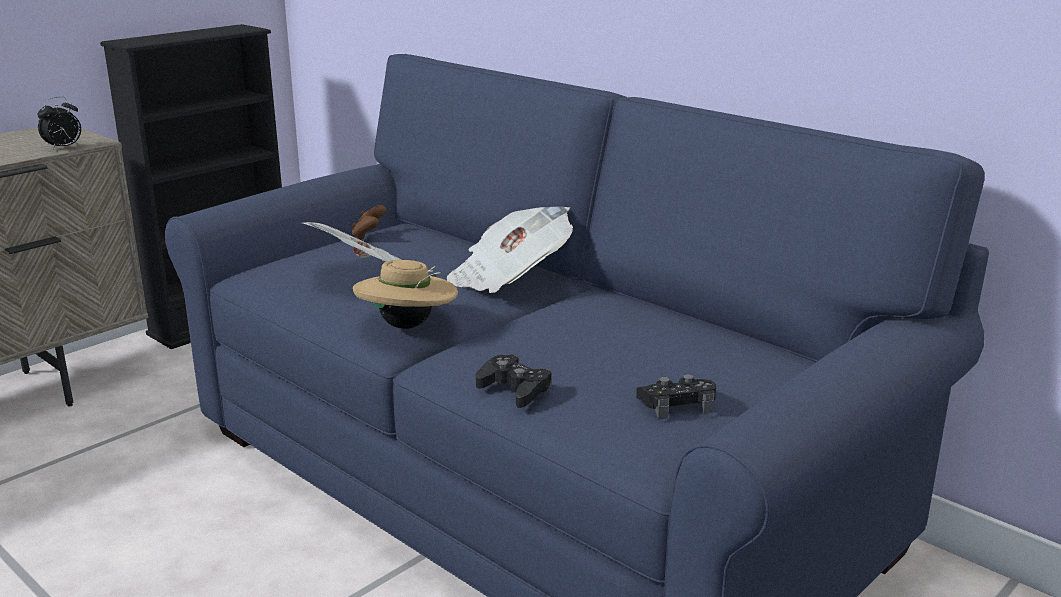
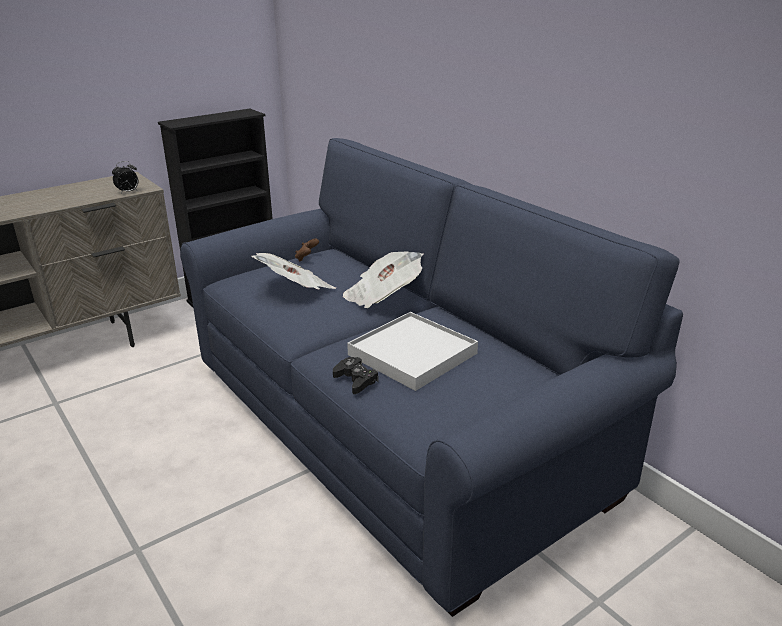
camera: 10 degrees right, 5 degrees up
beige hat [353,260,458,329] -> none
black game controller [636,374,716,419] -> none
none -> white tray [347,312,478,391]

